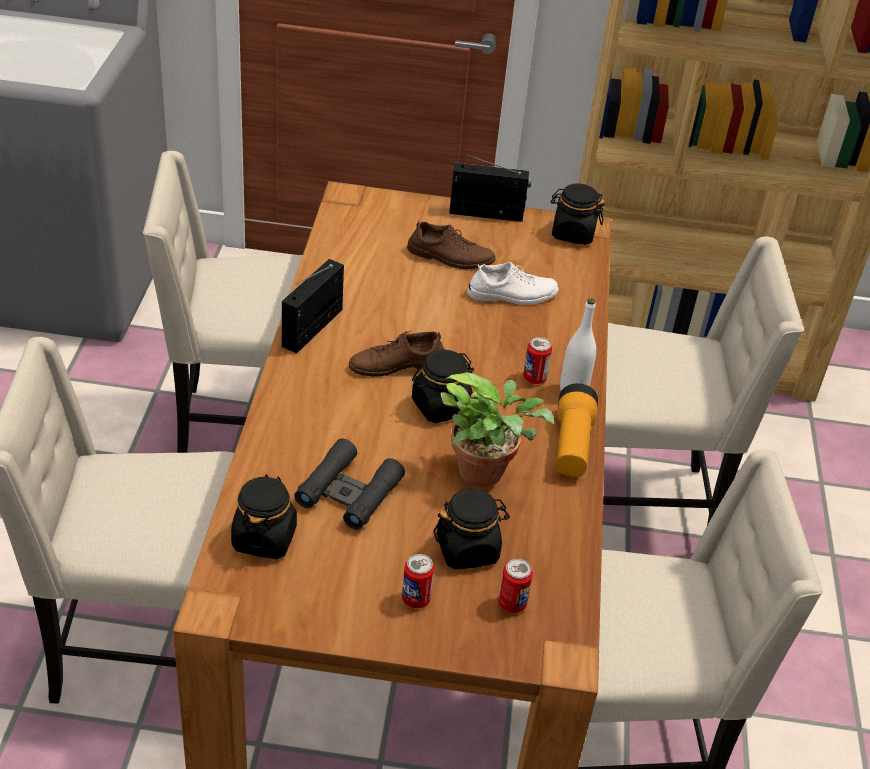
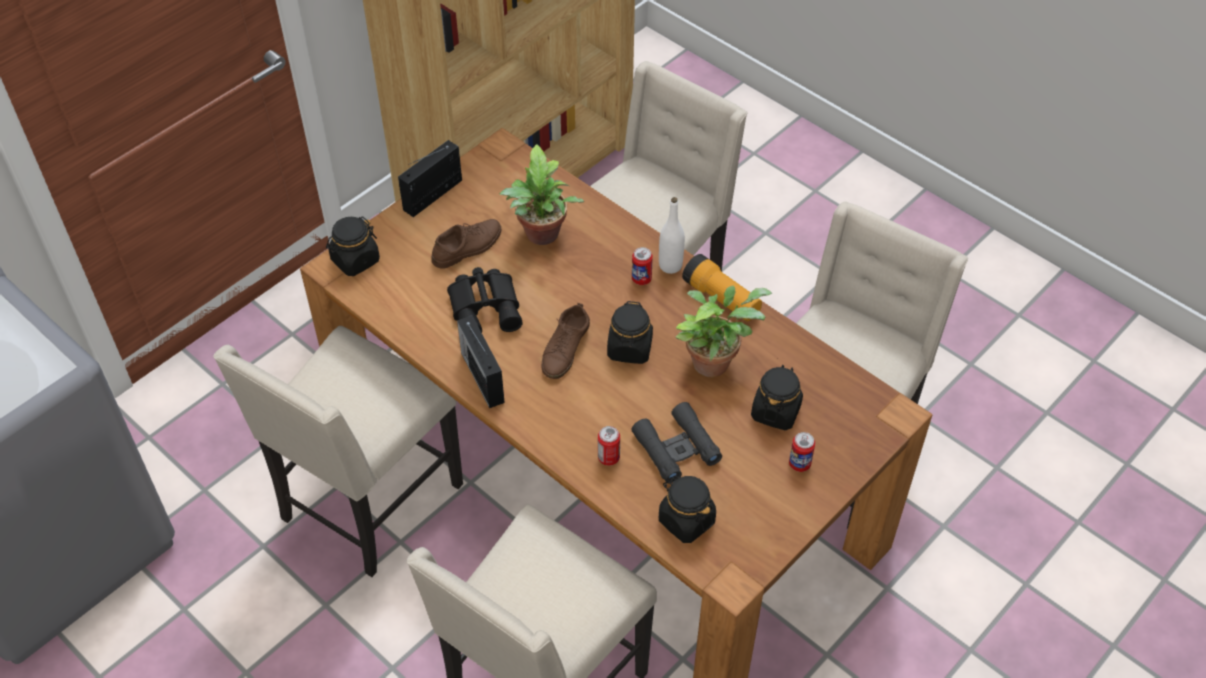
camera: 50 degrees left, 10 degrees up
white shoe [467,262,559,305] -> potted plant [499,144,584,245]
can [498,559,533,613] -> can moved to [598,426,620,466]
black jar [551,183,605,245] -> black jar moved to [326,216,380,276]
none -> black binoculars [447,267,523,333]

